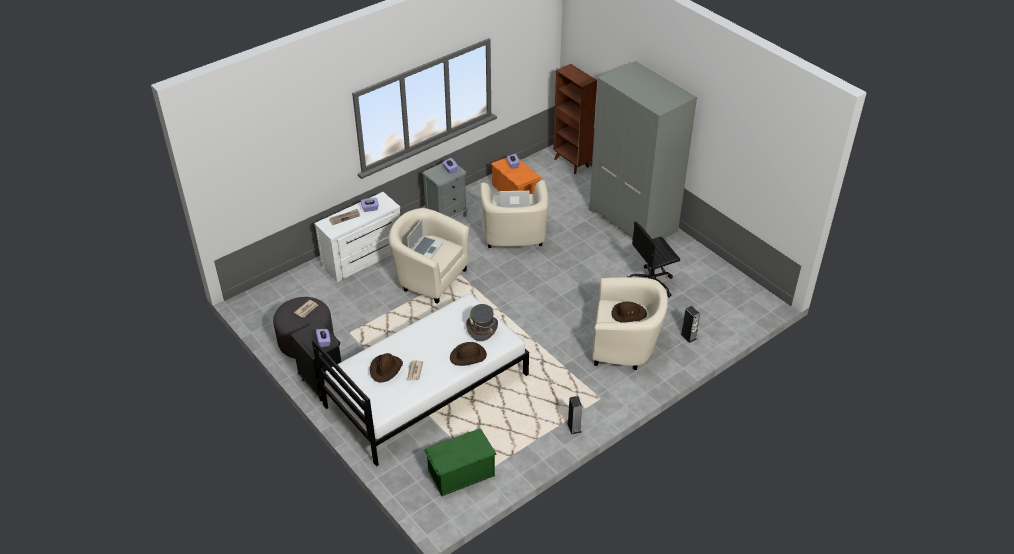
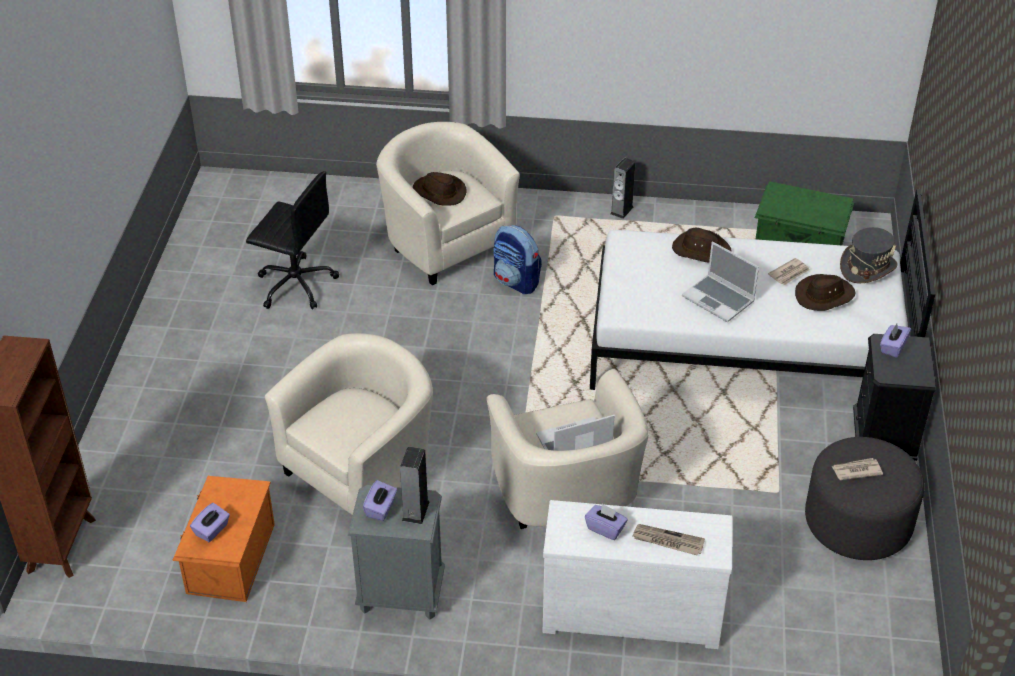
camera: 135 degrees left, 0 degrees up
grey hat [466,304,498,341] -> grey hat moved to [840,227,898,283]
laptop [499,191,530,207] -> laptop moved to [682,241,759,322]
grey wardrobe [589,61,697,239] -> none
speaker [680,306,700,343] -> speaker moved to [400,446,430,524]
none -> backpack [493,225,542,294]

